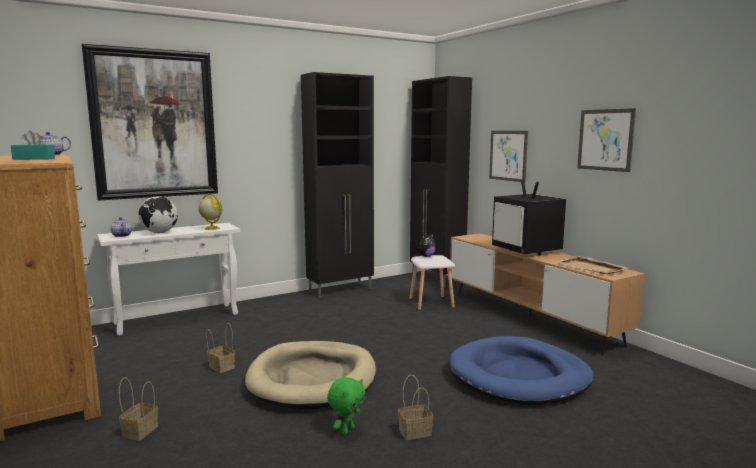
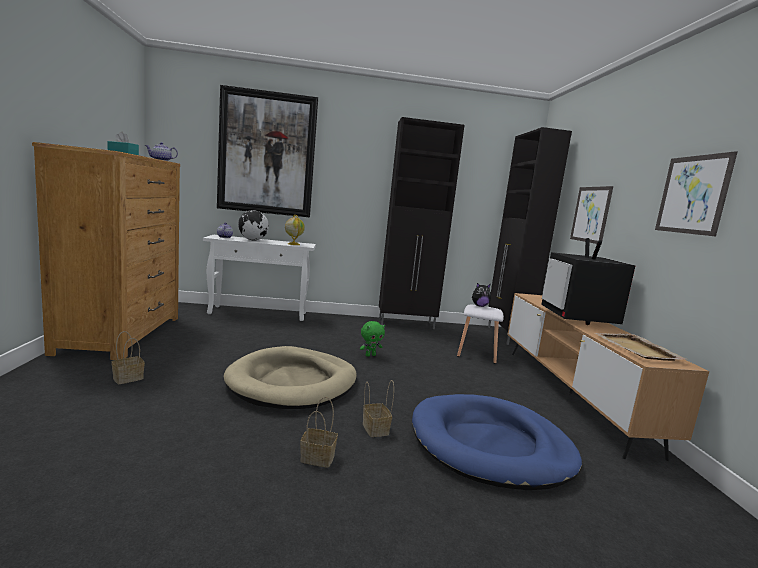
camera: 25 degrees right, 0 degrees up
basket [206,323,235,373] -> basket moved to [363,380,394,437]
green plush toy [327,377,365,435] -> green plush toy moved to [360,321,385,357]

